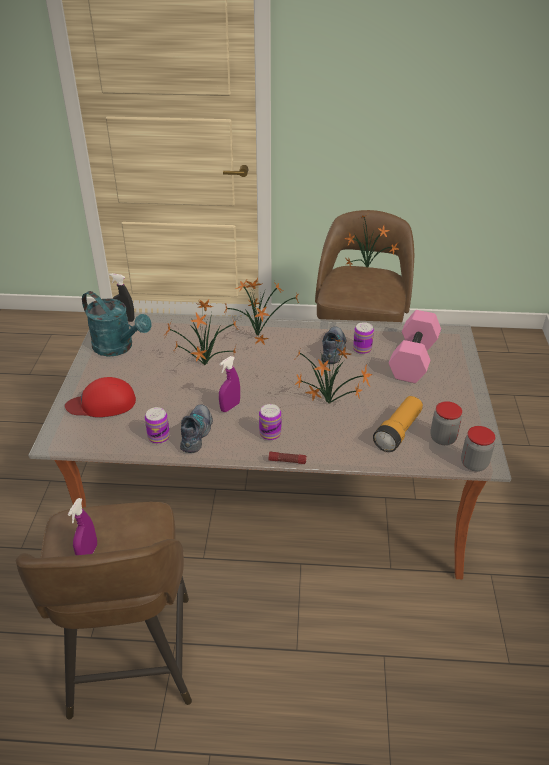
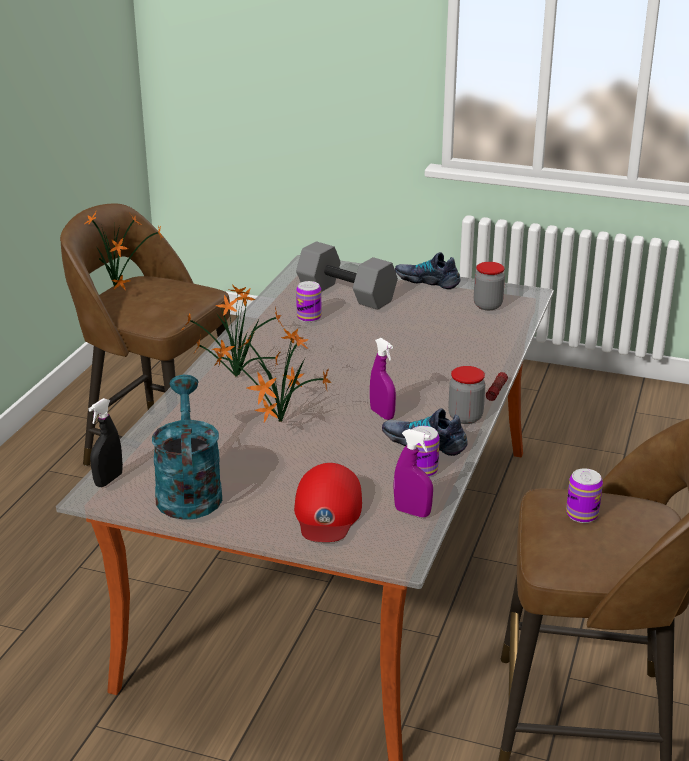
camera: 75 degrees left, 10 degrees down
purple spray bottle [68,498,97,555] -> purple spray bottle moved to [393,429,433,517]
turquoise watering can [82,291,152,357] -> turquoise watering can turned 60 degrees counterclockwise [152,375,222,520]
can [259,404,281,440] -> can moved to [566,469,603,523]
potted plant [294,338,373,404] -> none
shoe [321,327,346,364] -> shoe moved to [395,252,460,289]
flashlight [373,396,423,452] -> none
pink dumbbell [389,310,441,383] -> grey dumbbell [296,241,398,310]
jar [461,426,495,471] -> jar moved to [448,366,485,424]

